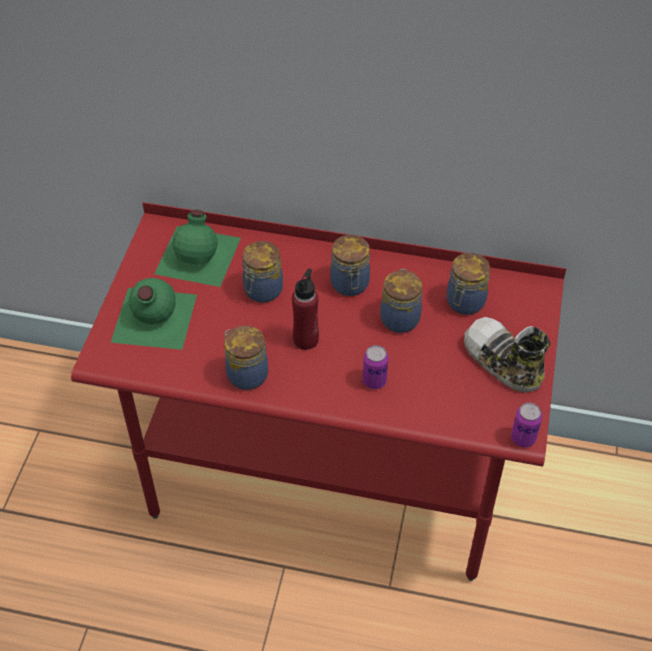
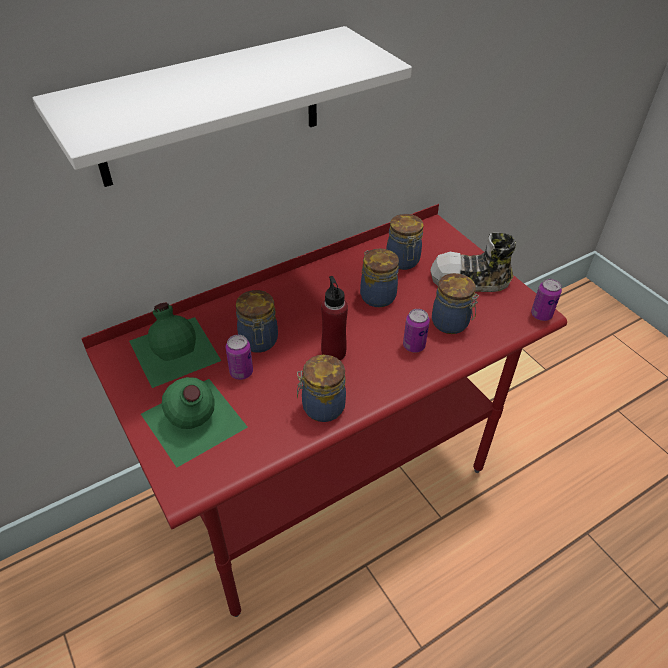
camera: 45 degrees left, 5 degrees down
jar [330,235,370,296] -> jar moved to [432,273,479,334]
none -> white shelf [32,26,412,187]
none -> can [226,335,253,380]

